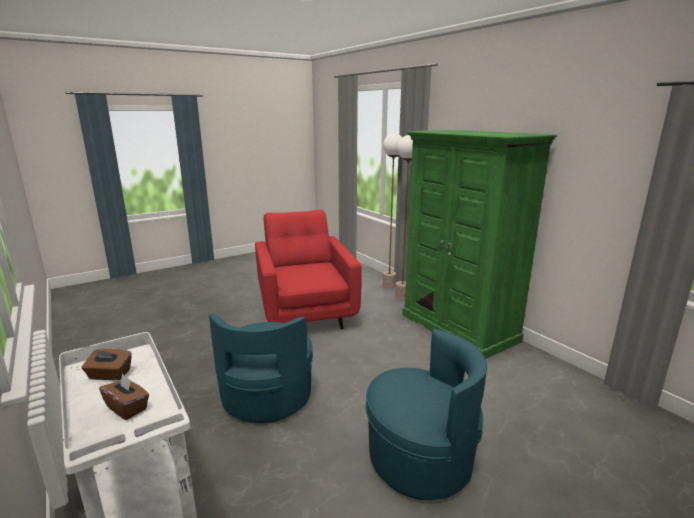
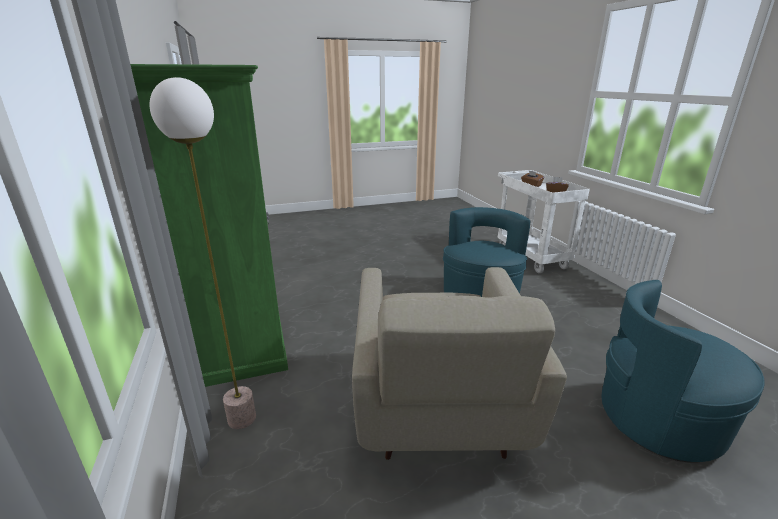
camera: 165 degrees left, 5 degrees up
red armchair [255,210,362,329] -> beige armchair [352,267,567,460]
turquoise armchair [365,329,487,500] -> turquoise armchair moved to [601,280,765,463]
floor lamp [383,133,402,289] -> none

